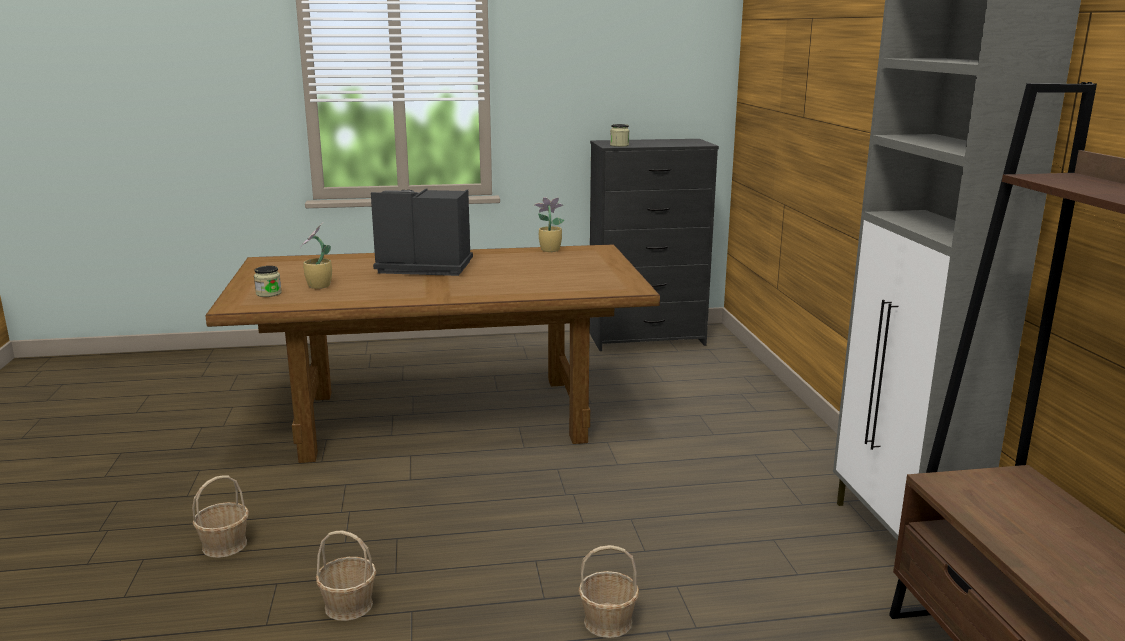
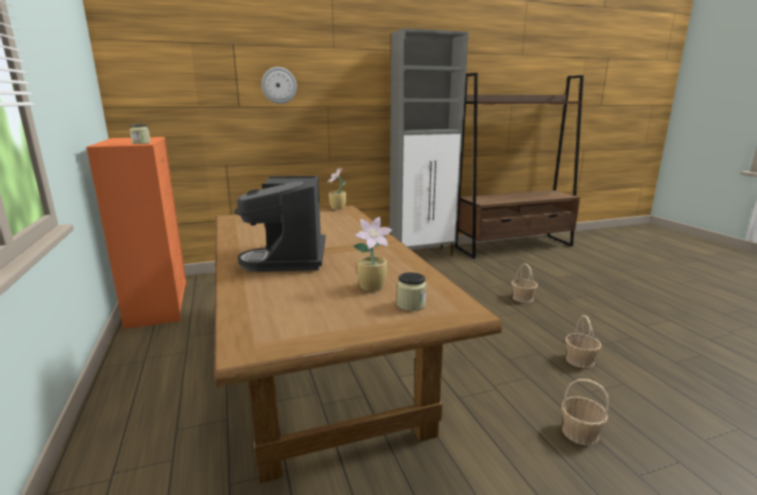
camera: 100 degrees left, 0 degrees up
potted plant [534,197,565,252] -> potted plant moved to [327,167,346,210]
black dresser [590,139,719,351] -> orange dresser [86,137,187,329]
none -> wall clock [261,67,297,104]

